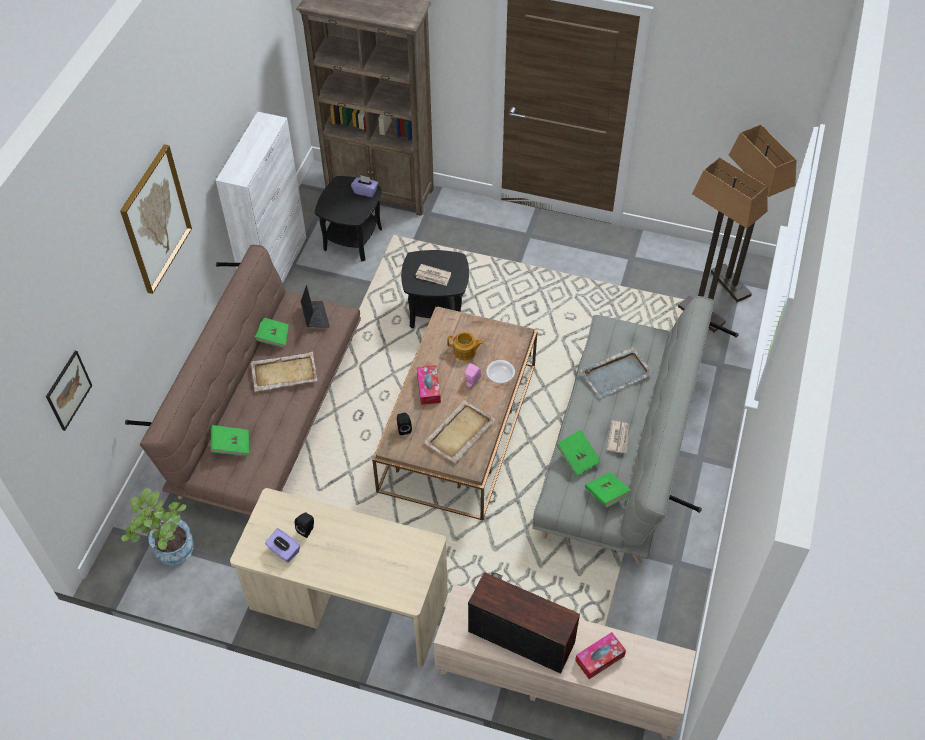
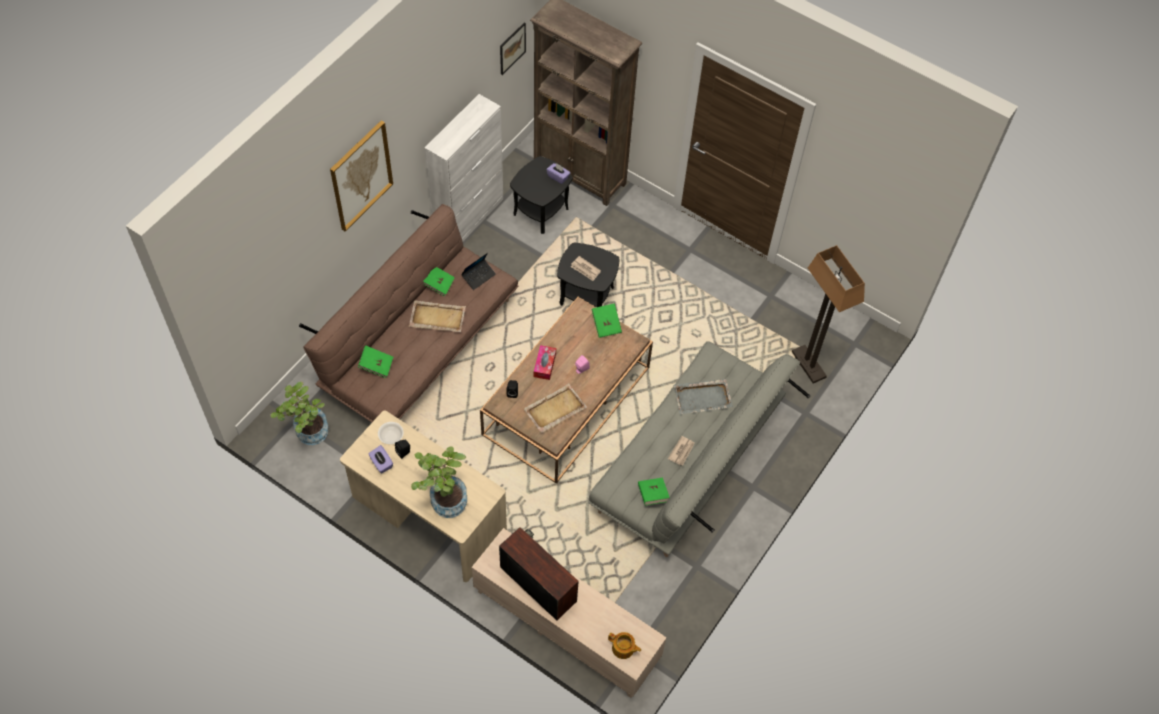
camera: 15 degrees right, 5 degrees up
picture [46,351,92,431] -> picture moved to [500,22,526,75]
laptop [301,285,330,328] -> laptop turned 45 degrees clockwise [461,253,496,290]
teapot [447,332,484,361] -> teapot moved to [608,632,641,659]
bowl [486,360,515,383] -> bowl moved to [378,422,404,444]
green book [556,430,601,476] -> green book moved to [592,304,622,338]
tissue box [575,632,626,679] -> none
floor lamp [711,125,797,302] -> none
none -> potted plant [411,447,467,518]

